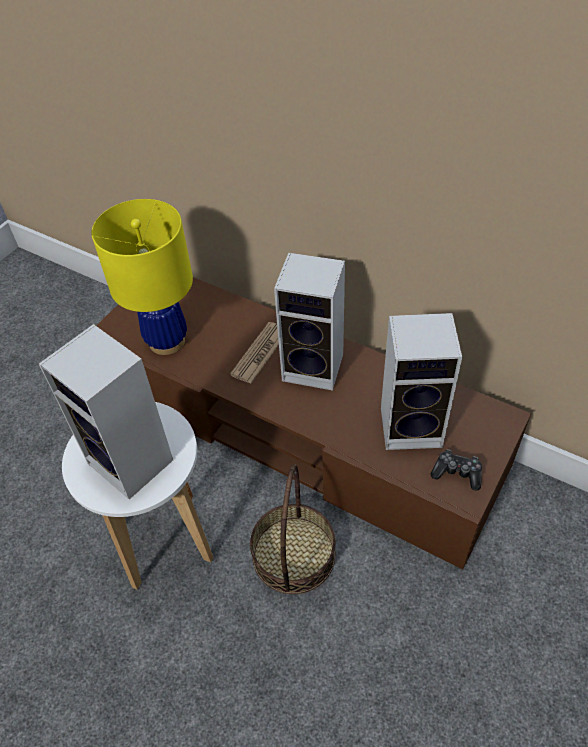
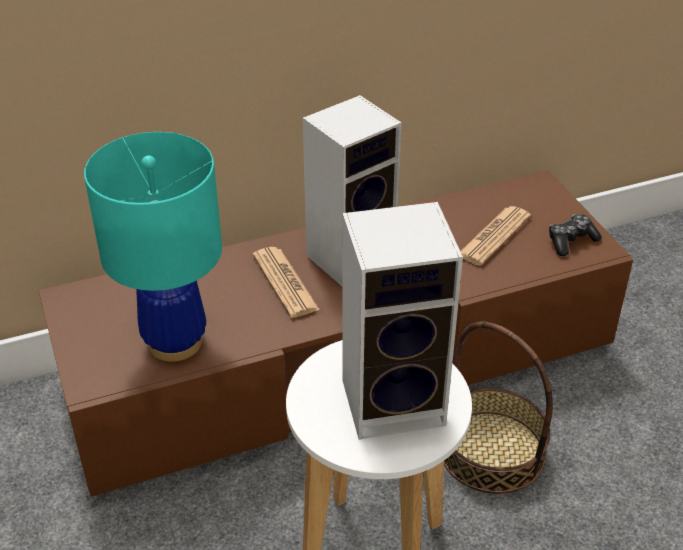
camera: 55 degrees left, 10 degrees down
yellow table lamp [91,199,193,355] -> turquoise table lamp [84,132,222,362]
speaker [381,313,462,450] -> newspaper [460,206,531,266]

